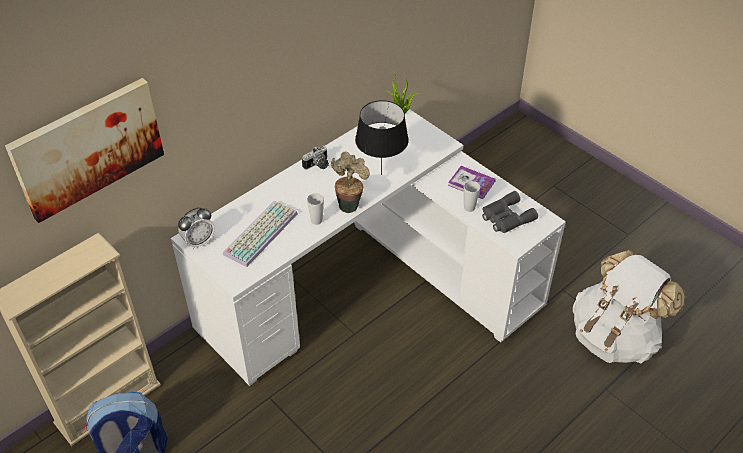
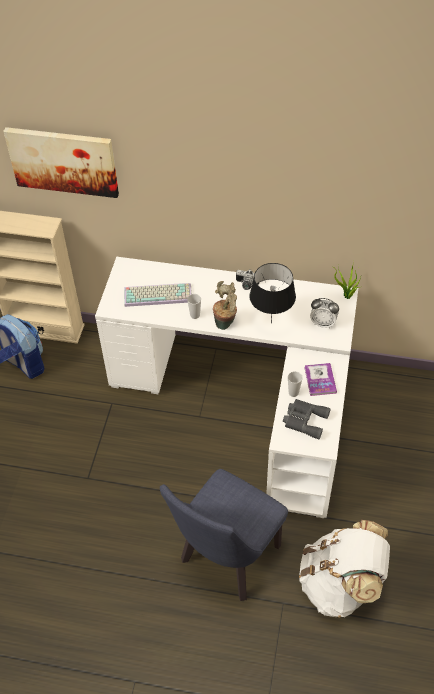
camera: 55 degrees right, 5 degrees up
alarm clock [178,207,215,249] -> alarm clock moved to [310,298,339,328]
none -> blue chair [160,469,288,601]

